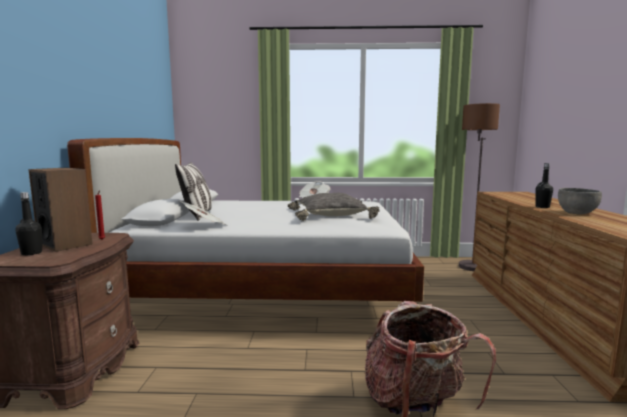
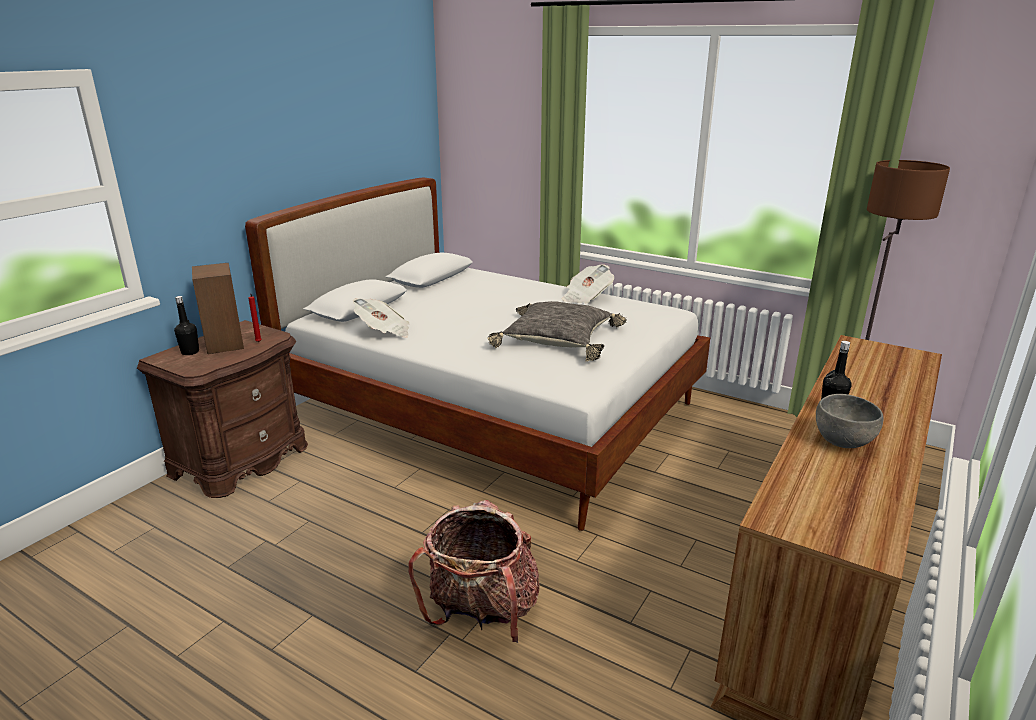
camera: 30 degrees right, 15 degrees up
pillow [175,162,212,221] -> none

